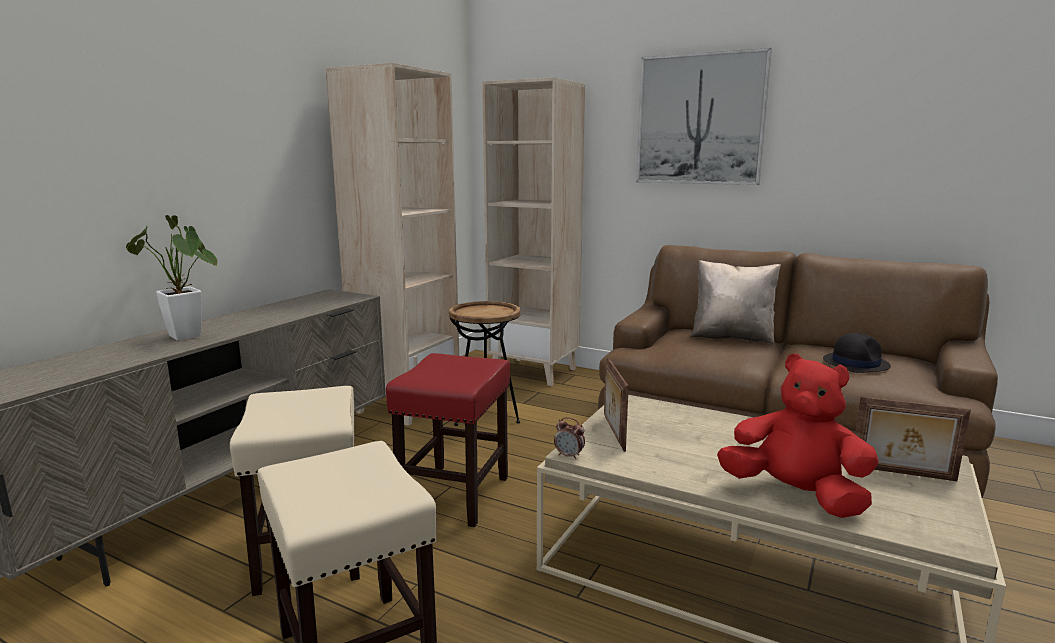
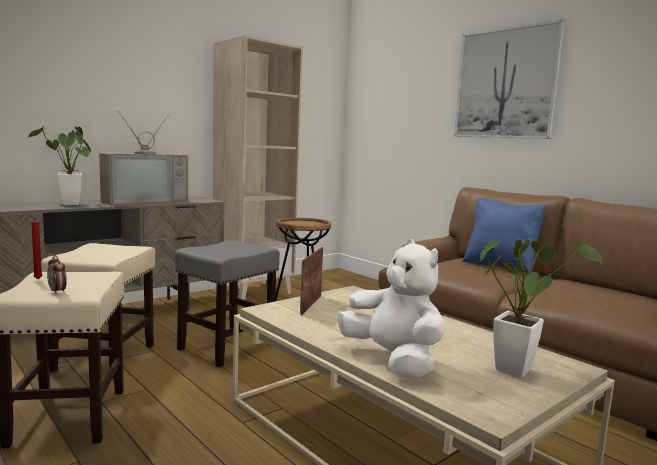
camera: 20 degrees right, 5 degrees down
red stool [386,353,510,527] -> grey stool [175,240,280,367]
beige bookcase [482,77,585,386] -> none
alarm clock [554,417,585,460] -> alarm clock moved to [47,255,67,294]
beige pillow [690,260,781,345] -> blue pillow [462,197,547,274]
red plush toy [717,354,879,518] -> white plush toy [337,239,445,380]
black hat [823,333,891,373] -> none
picture frame [855,397,971,481] -> potted plant [480,239,602,378]
none -> red candle [31,216,43,279]
none -> television [99,111,188,206]

